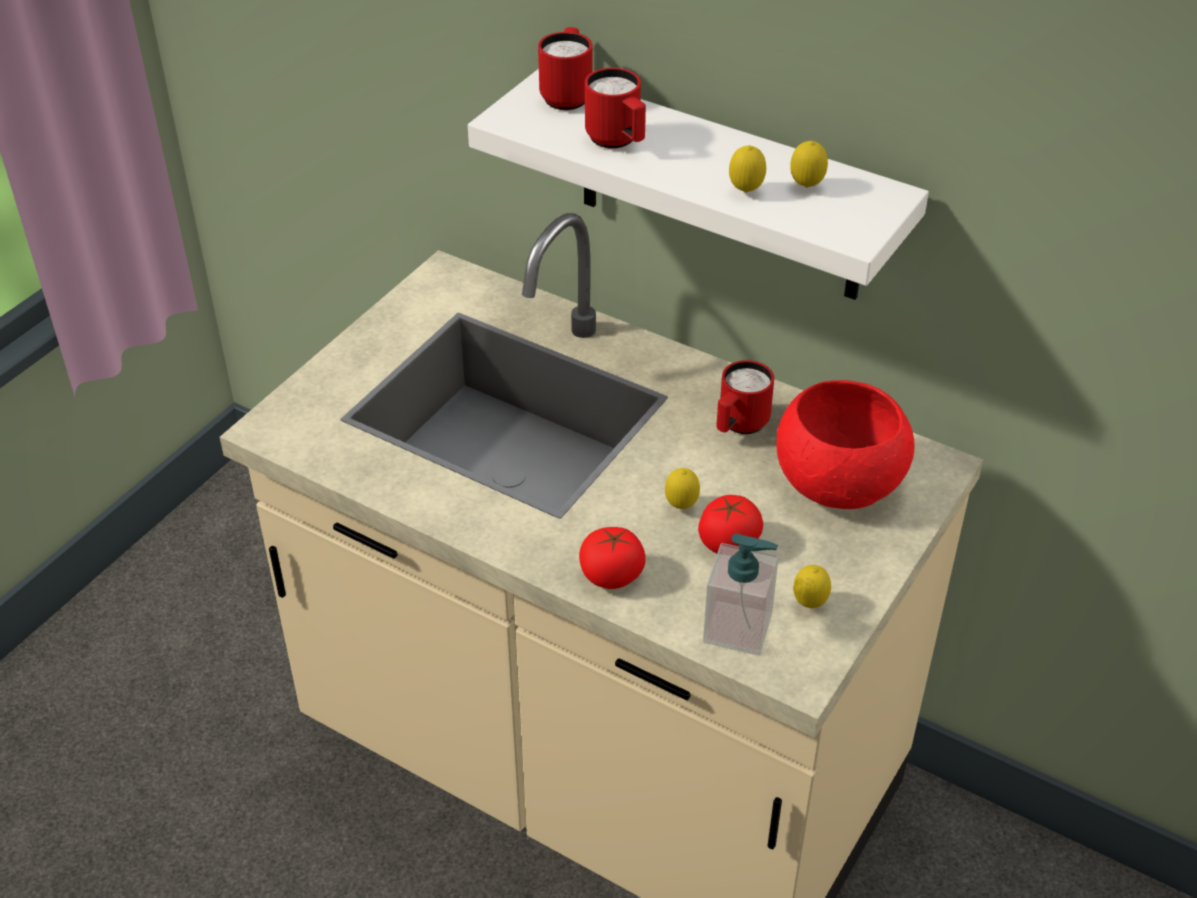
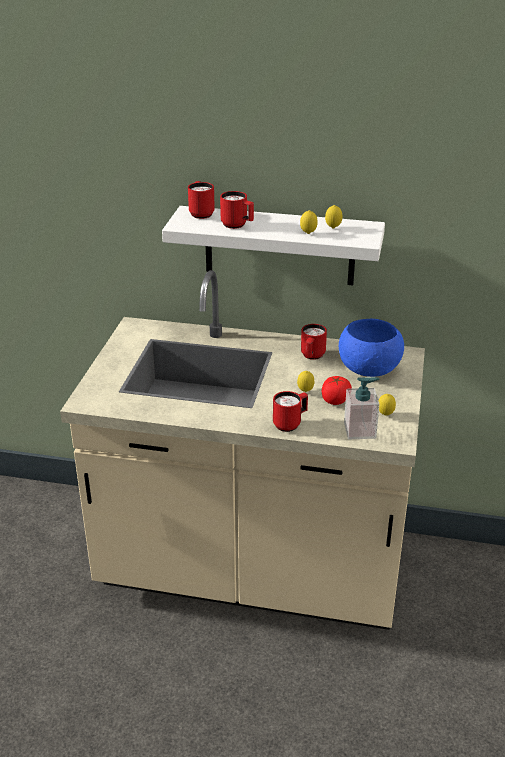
camera: 20 degrees left, 10 degrees down
tomato [579,527,645,589] -> red mug [273,391,308,432]
red bowl [776,380,914,509] -> blue bowl [339,319,404,377]

